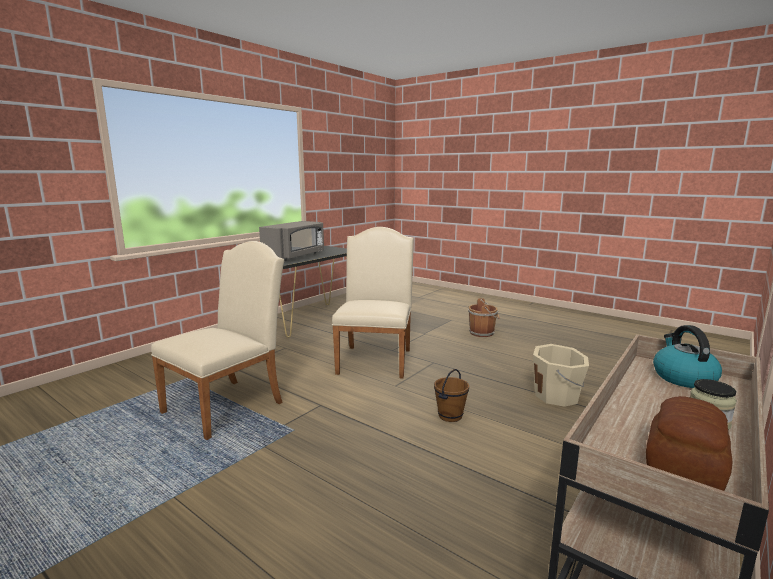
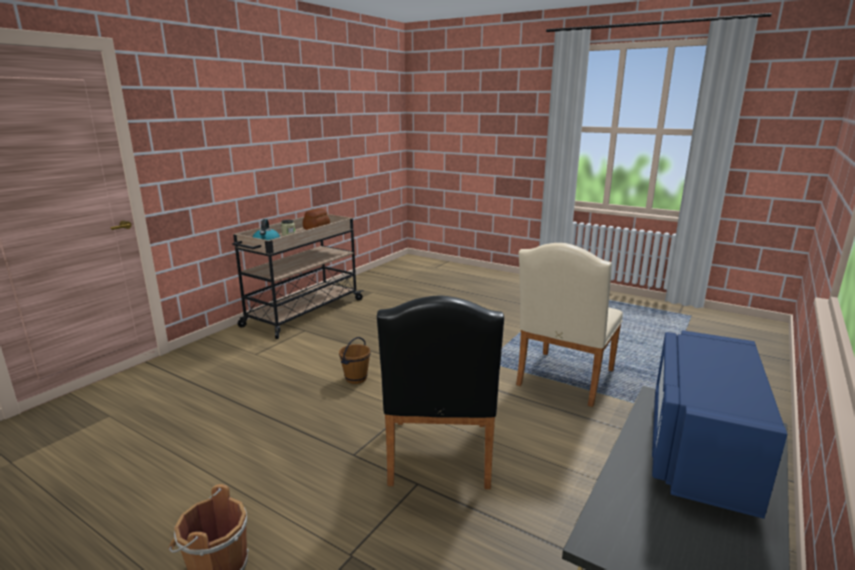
camera: 175 degrees right, 5 degrees up
grey microwave [259,221,324,261] -> blue microwave [652,330,787,519]
beige chair [332,227,414,378] -> black chair [377,296,504,489]
beige bucket [533,344,589,407] -> none

